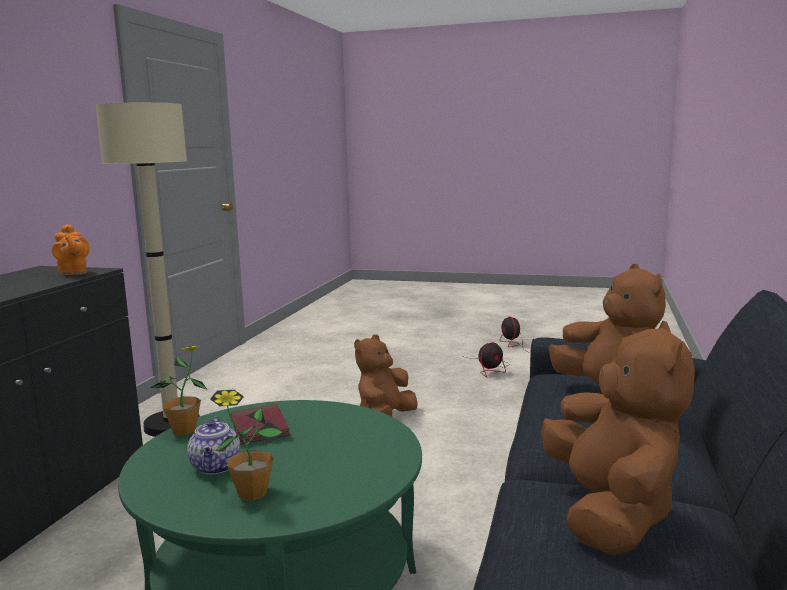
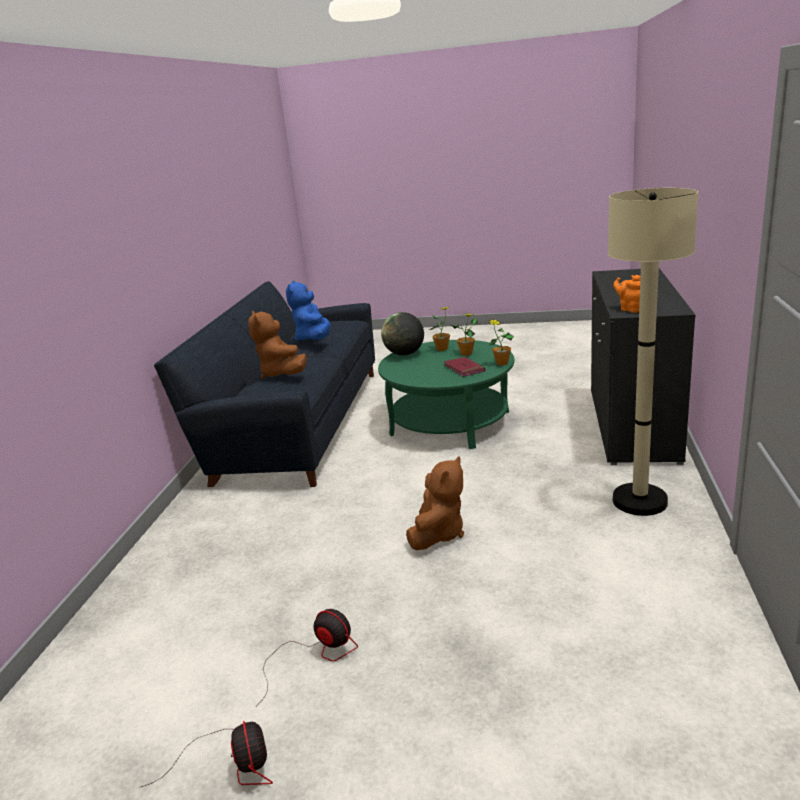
camera: 175 degrees right, 10 degrees up
teapot [187,416,240,474] -> potted plant [451,313,478,356]
fan [462,342,510,378] -> fan turned 75 degrees clockwise [258,609,358,704]
brown plush toy [541,321,695,556] -> blue plush toy [286,281,331,341]
none -> globe [381,312,424,355]

